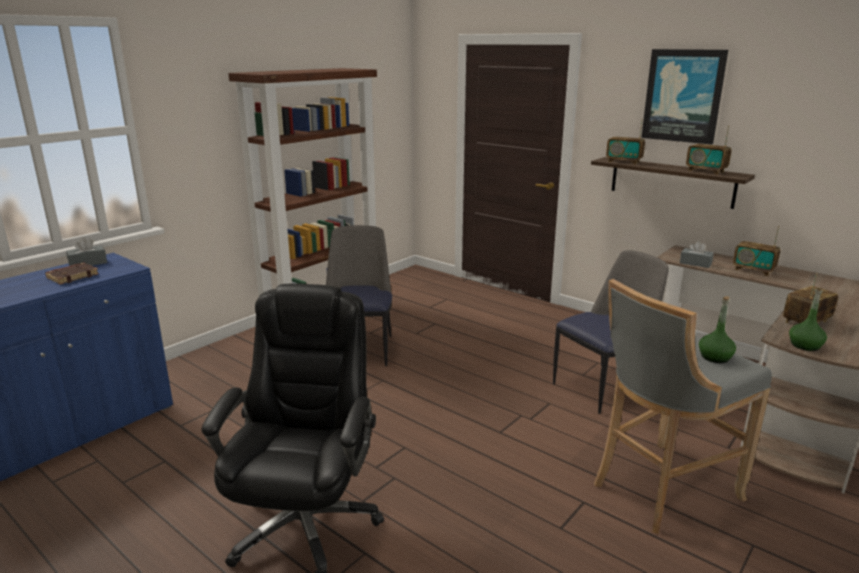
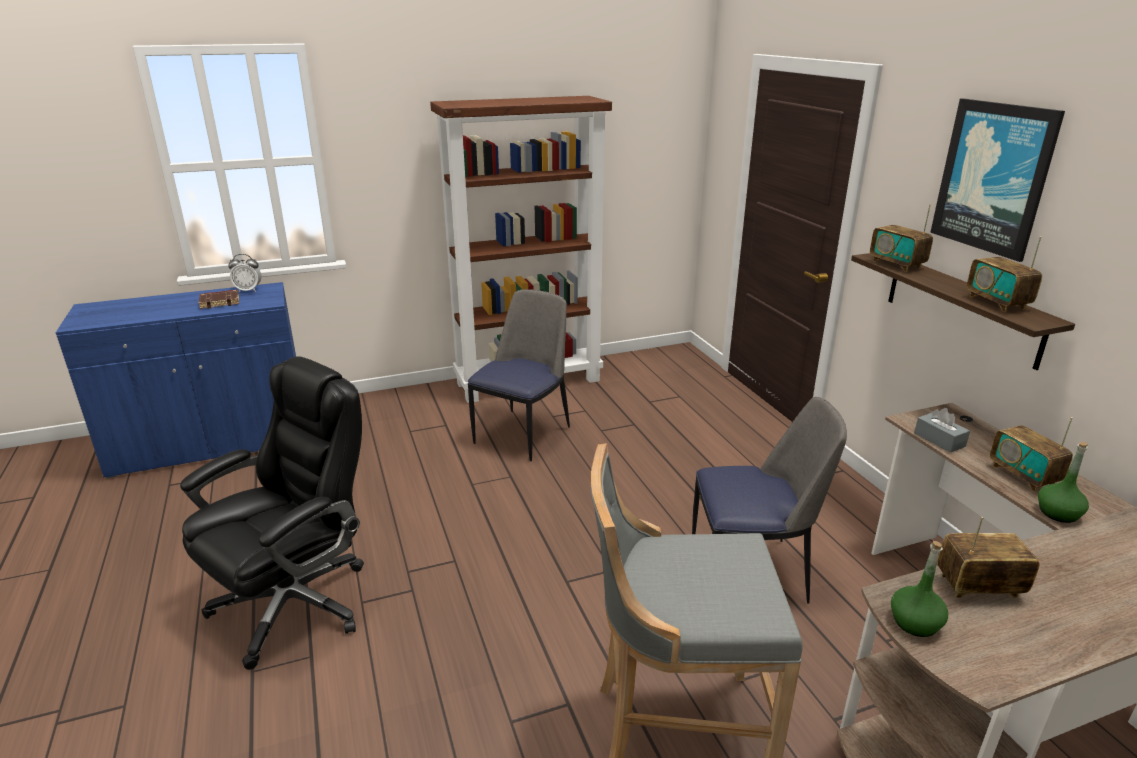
camera: 30 degrees right, 5 degrees up
grey tissue box [66,237,107,266] -> alarm clock [228,254,261,292]
green bottle [699,296,736,363] -> green bottle moved to [1038,442,1089,523]

